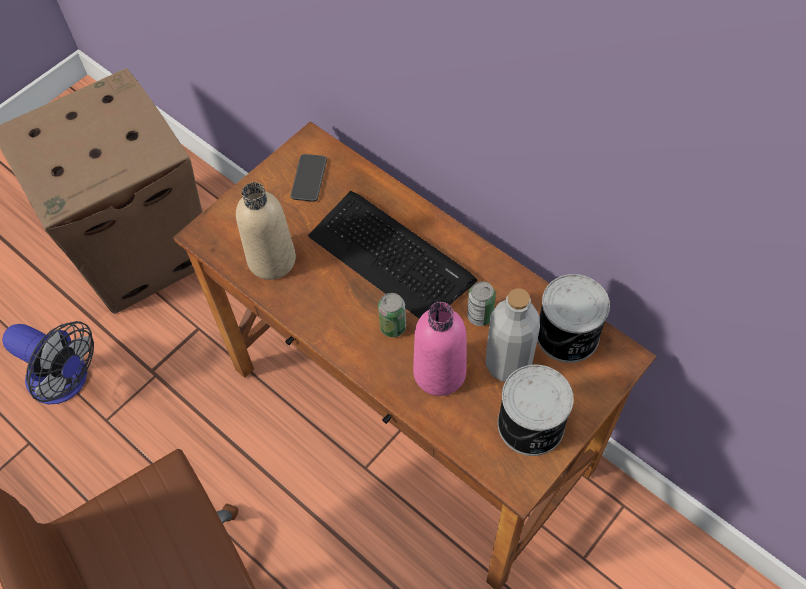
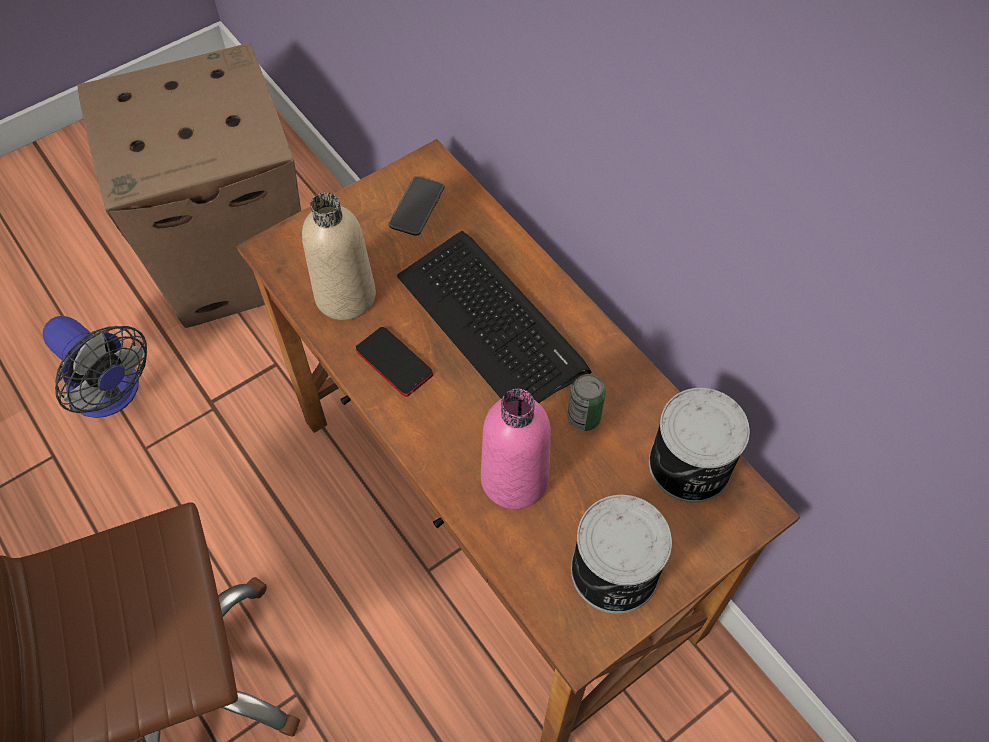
camera: 10 degrees right, 0 degrees up
can [378,293,406,337] -> none
grey bottle [486,288,540,382] -> none
none -> phone [356,327,433,397]

